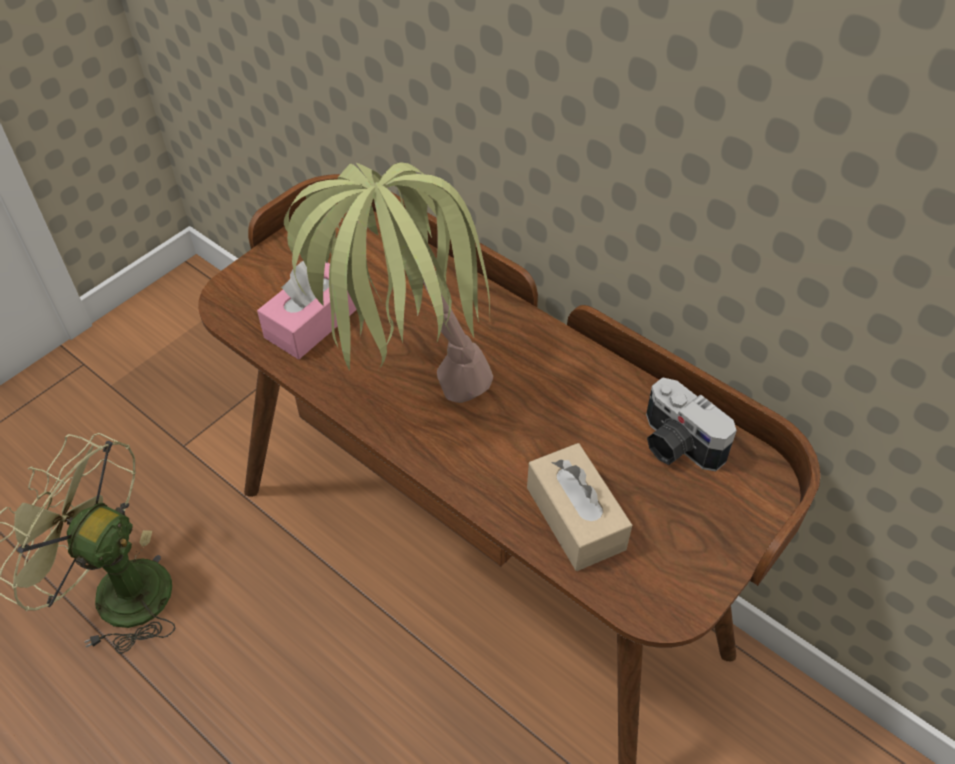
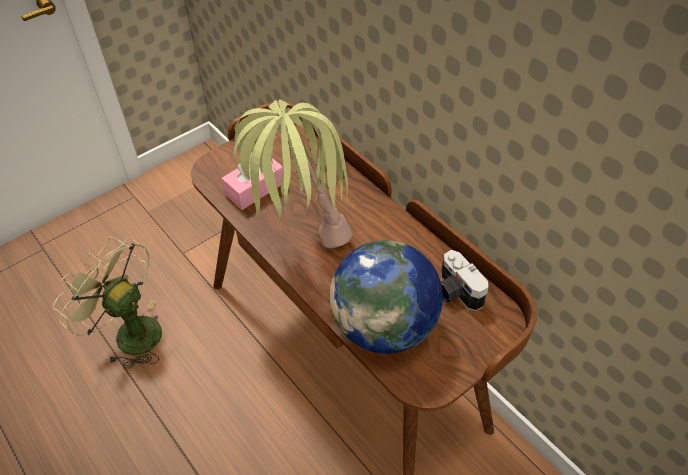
camera: 10 degrees right, 0 degrees up
beige tissue box [527,443,632,571] -> globe [330,240,443,354]

